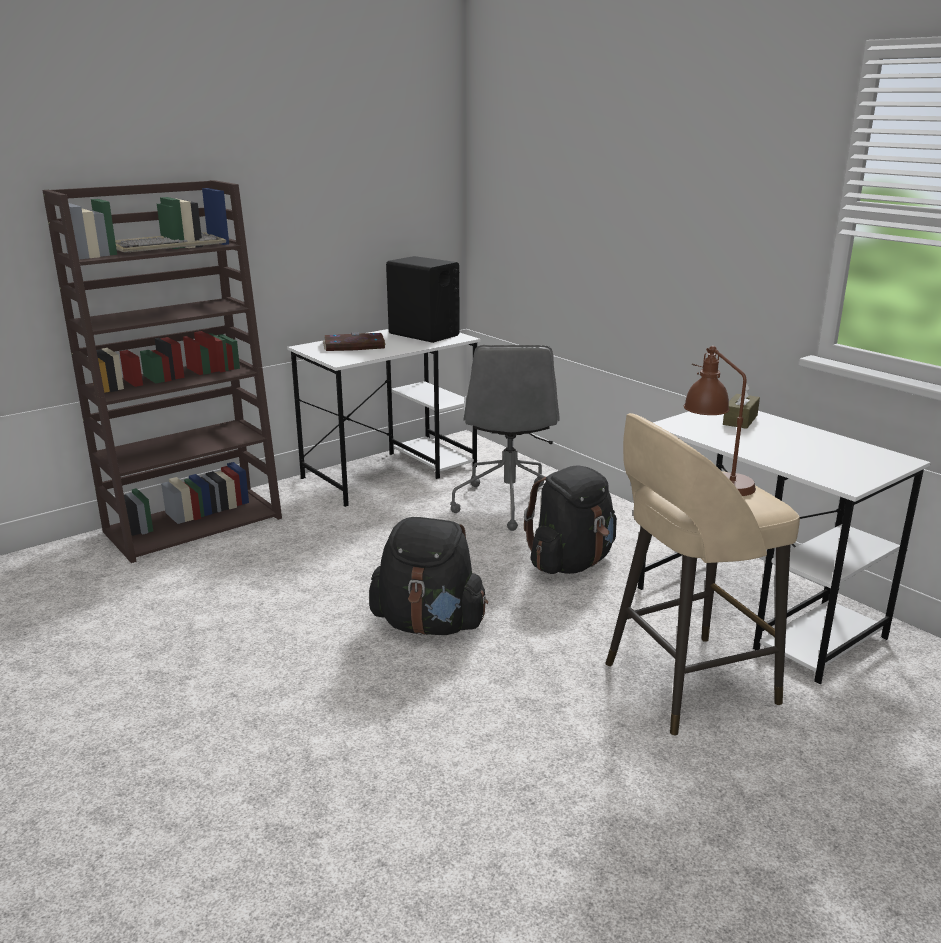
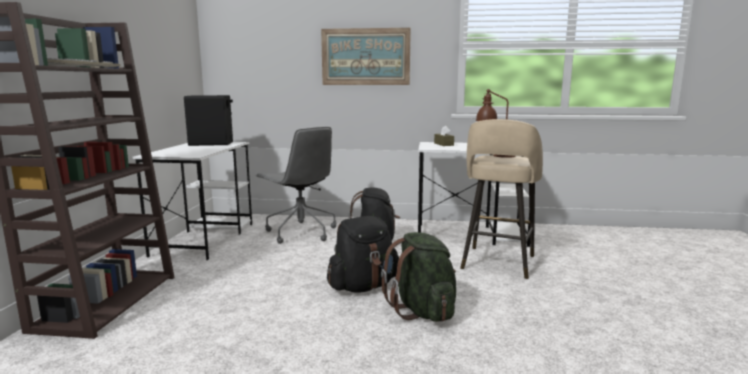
camera: 45 degrees left, 10 degrees down
book [323,332,386,351] -> none
none -> picture [321,28,411,85]
none -> green backpack [381,232,456,322]

